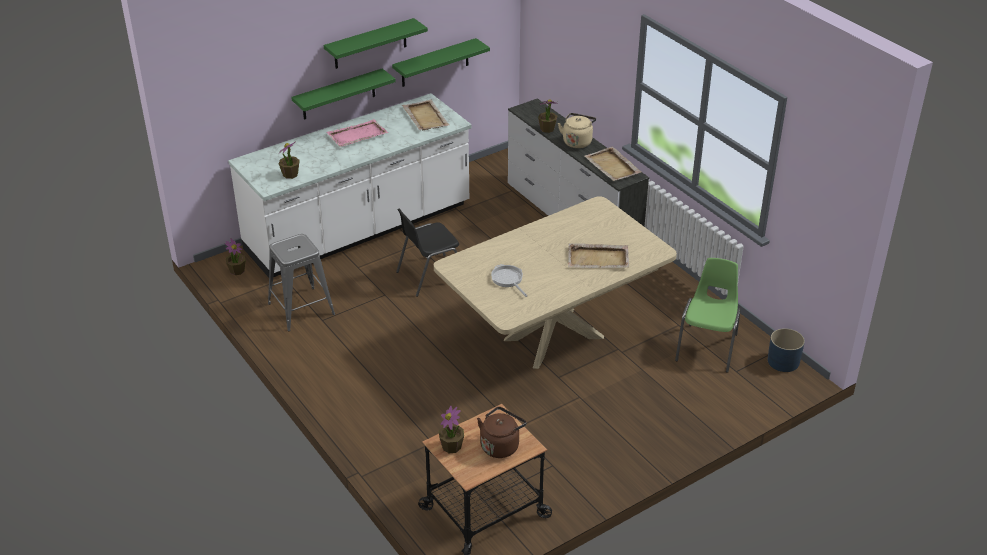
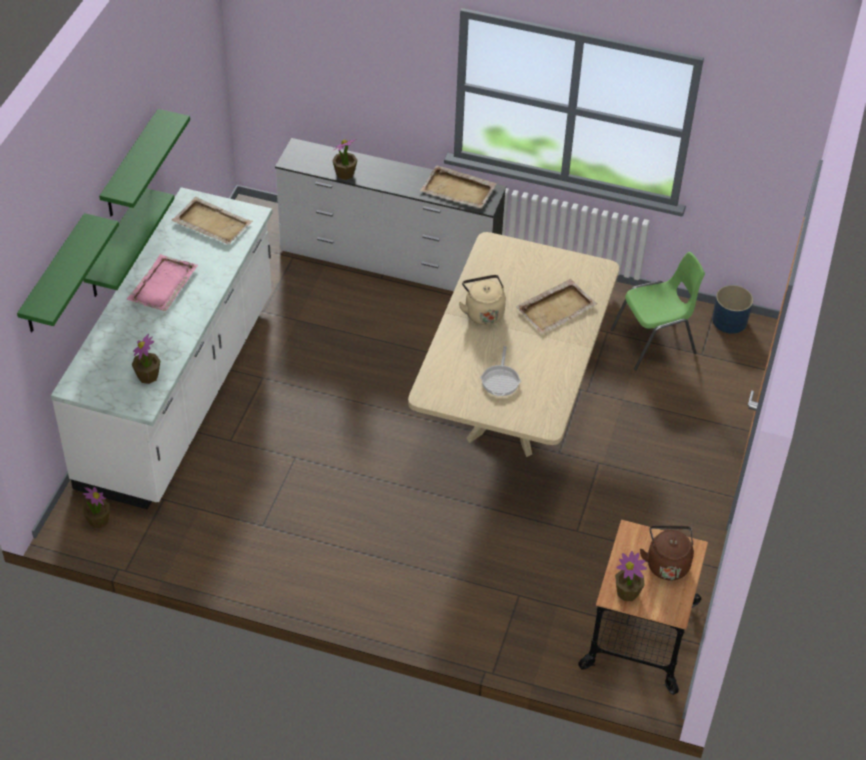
camera: 40 degrees left, 10 degrees up
grey stool [268,234,335,331] -> none
green shelf [392,38,490,87] -> green shelf moved to [17,213,119,332]
black chair [396,209,459,297] -> none
frying pan [491,264,527,297] -> frying pan turned 105 degrees counterclockwise [480,346,521,396]
beige kettle [558,113,596,148] -> beige kettle moved to [459,275,506,325]
green chair [675,258,741,372] -> green chair turned 90 degrees clockwise [611,252,705,370]

